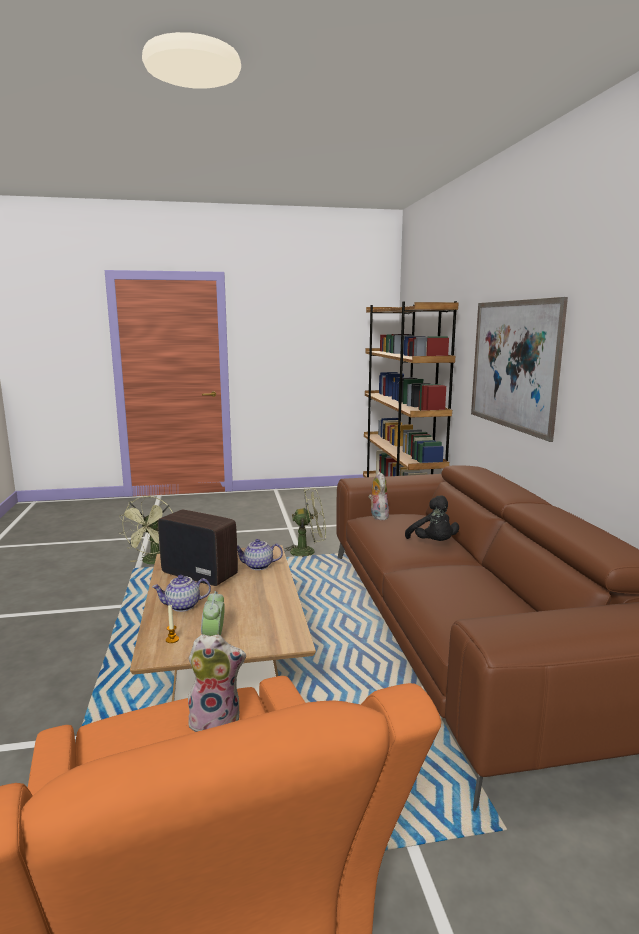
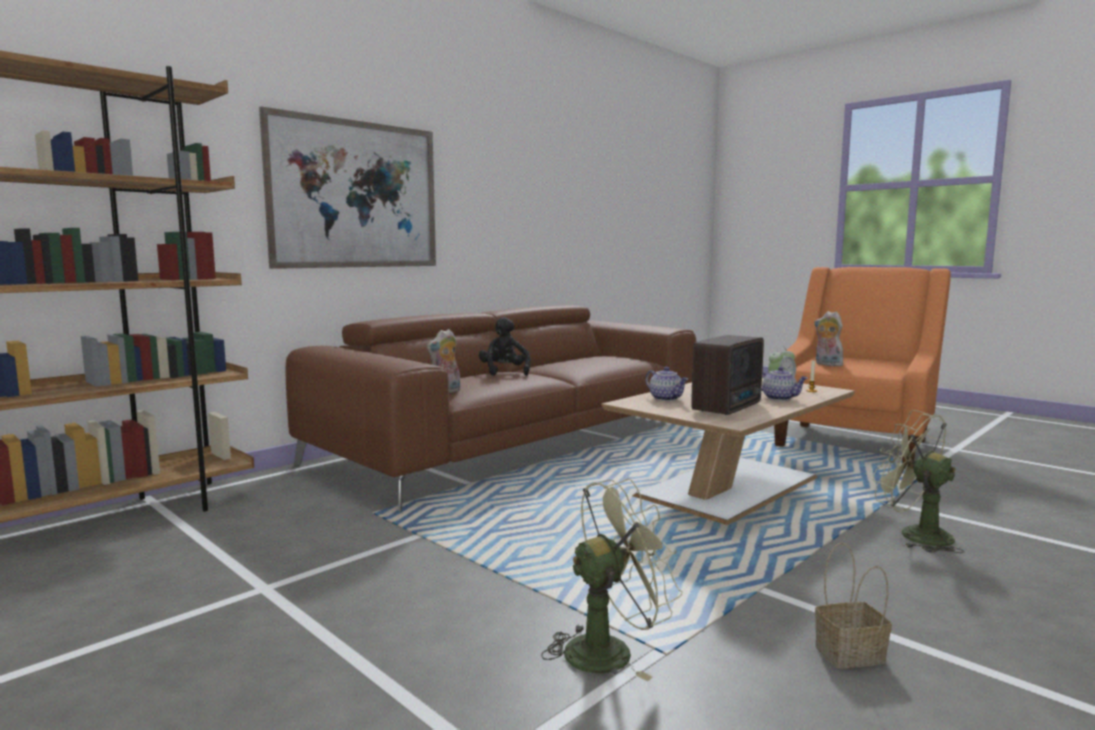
camera: 125 degrees left, 5 degrees down
radio [158,510,238,586] -> radio turned 135 degrees counterclockwise [691,335,764,415]
green fan [285,488,326,557] -> green fan moved to [873,410,964,553]
black plush toy [405,495,459,541] -> black plush toy turned 45 degrees counterclockwise [479,317,531,376]
none -> basket [815,542,892,669]

